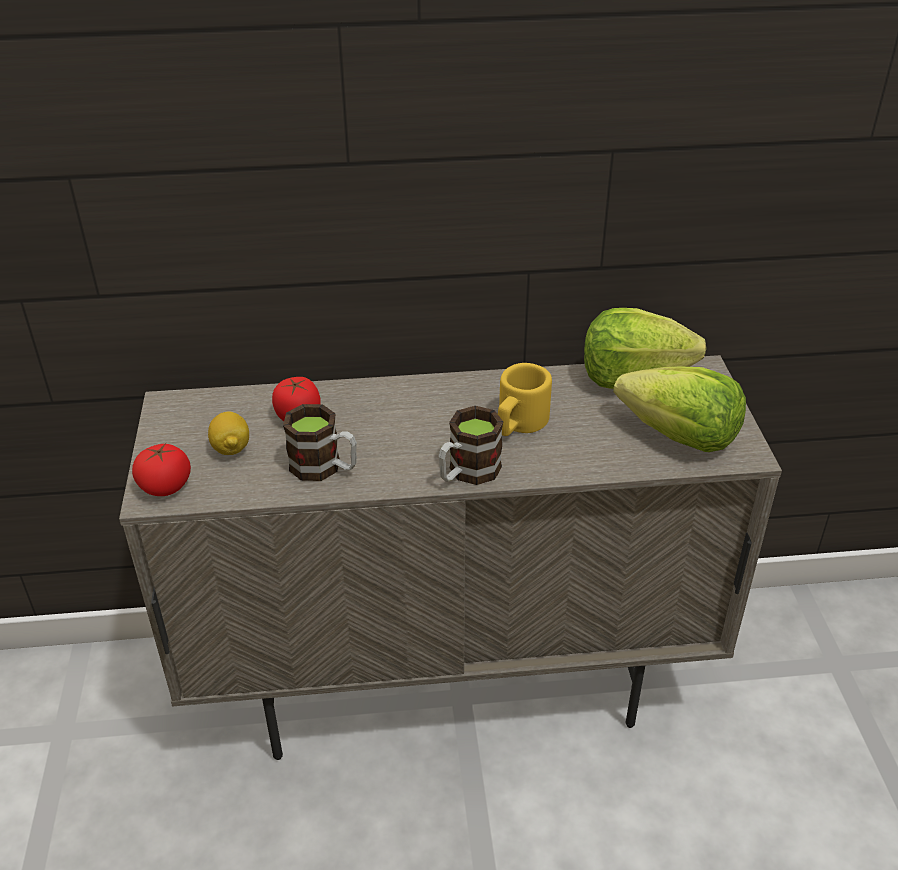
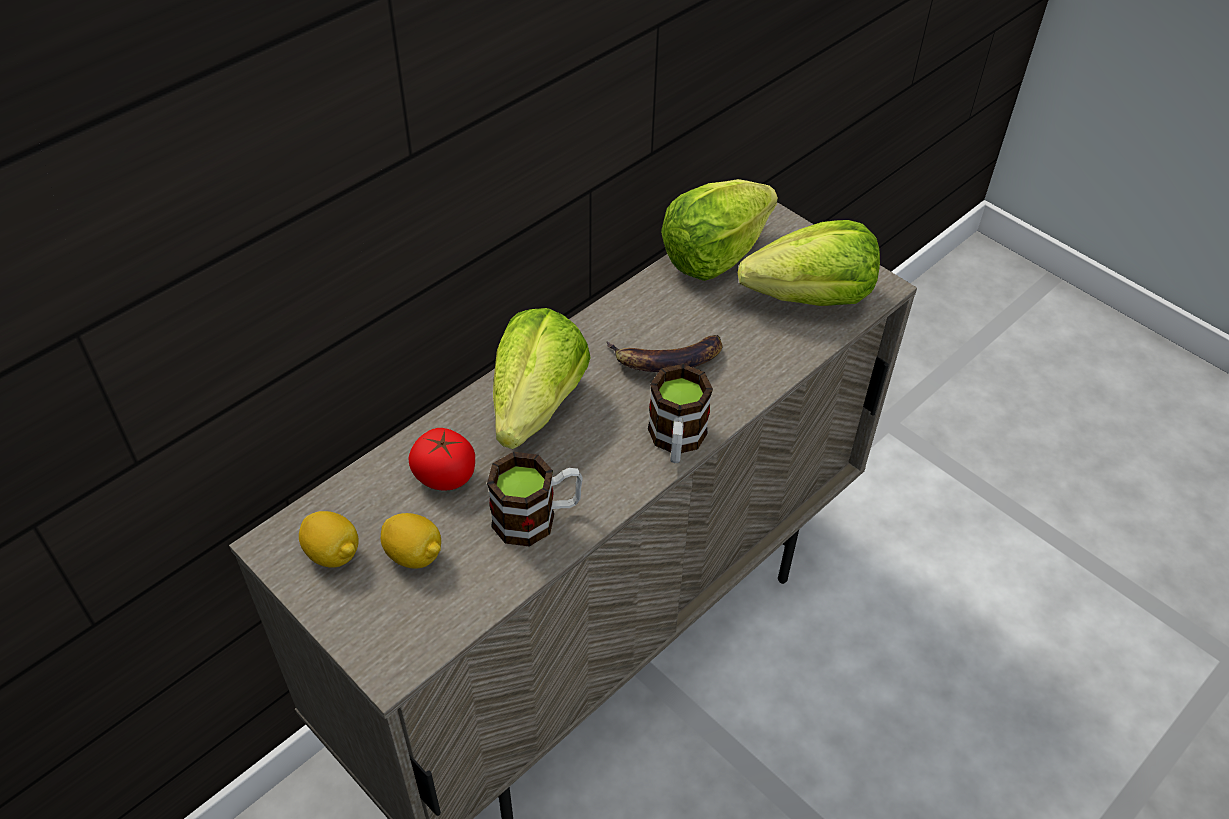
camera: 40 degrees left, 10 degrees up
tomato [132,443,191,496] -> none
yellow mug [498,363,552,436] -> banana [607,335,722,372]
none -> lemon [299,511,359,568]
none -> lettuce [493,308,591,449]

